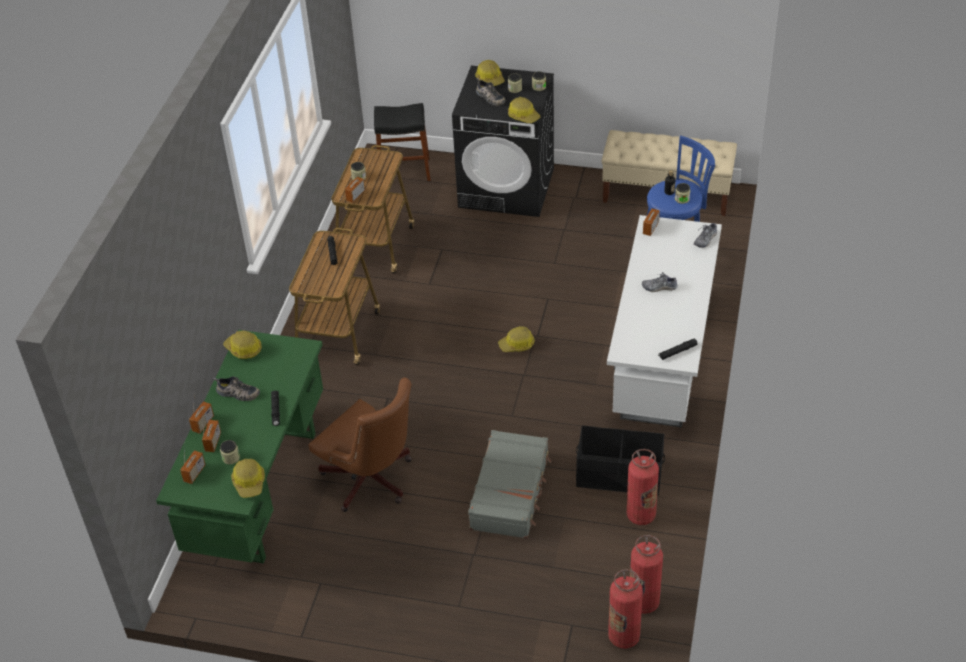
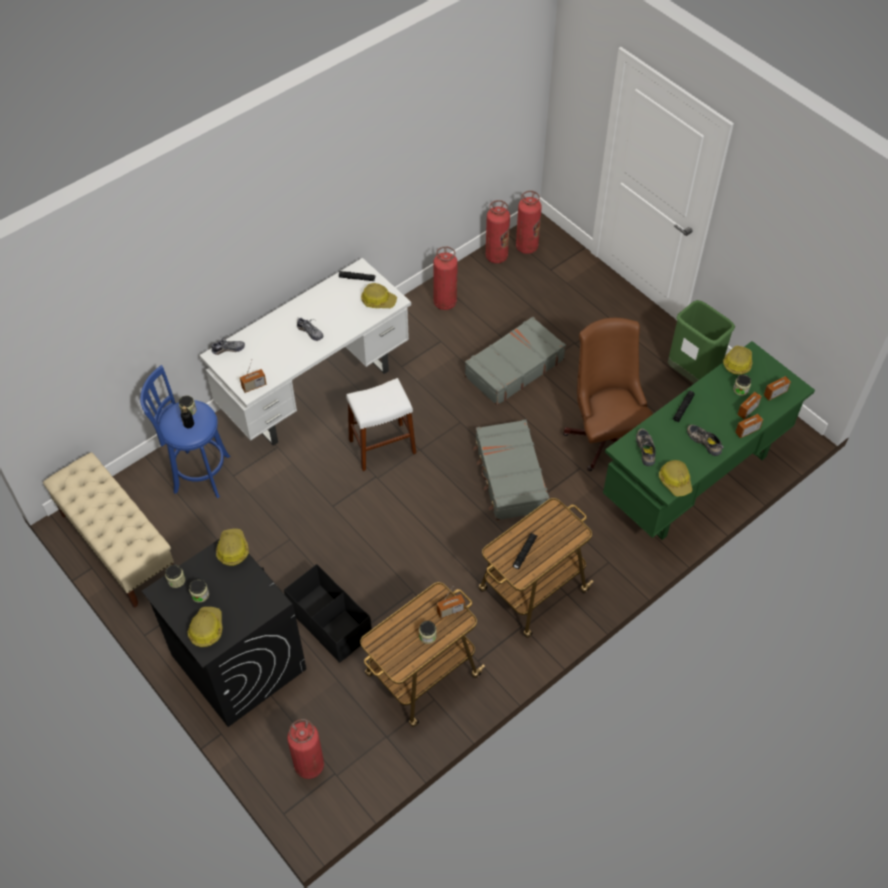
camera: 145 degrees left, 10 degrees up
black stool [374,103,431,181] -> fire extinguisher [287,719,324,779]
shoe [476,78,505,106] -> shoe moved to [636,428,655,466]
hard hat [498,326,535,352] -> hard hat moved to [361,283,397,308]
black storage box [576,425,665,496] -> black storage box moved to [284,564,372,663]
none -> white stool [346,378,416,471]
none -> grey suitcase [473,419,549,520]
none -> green trash can [668,300,735,383]

